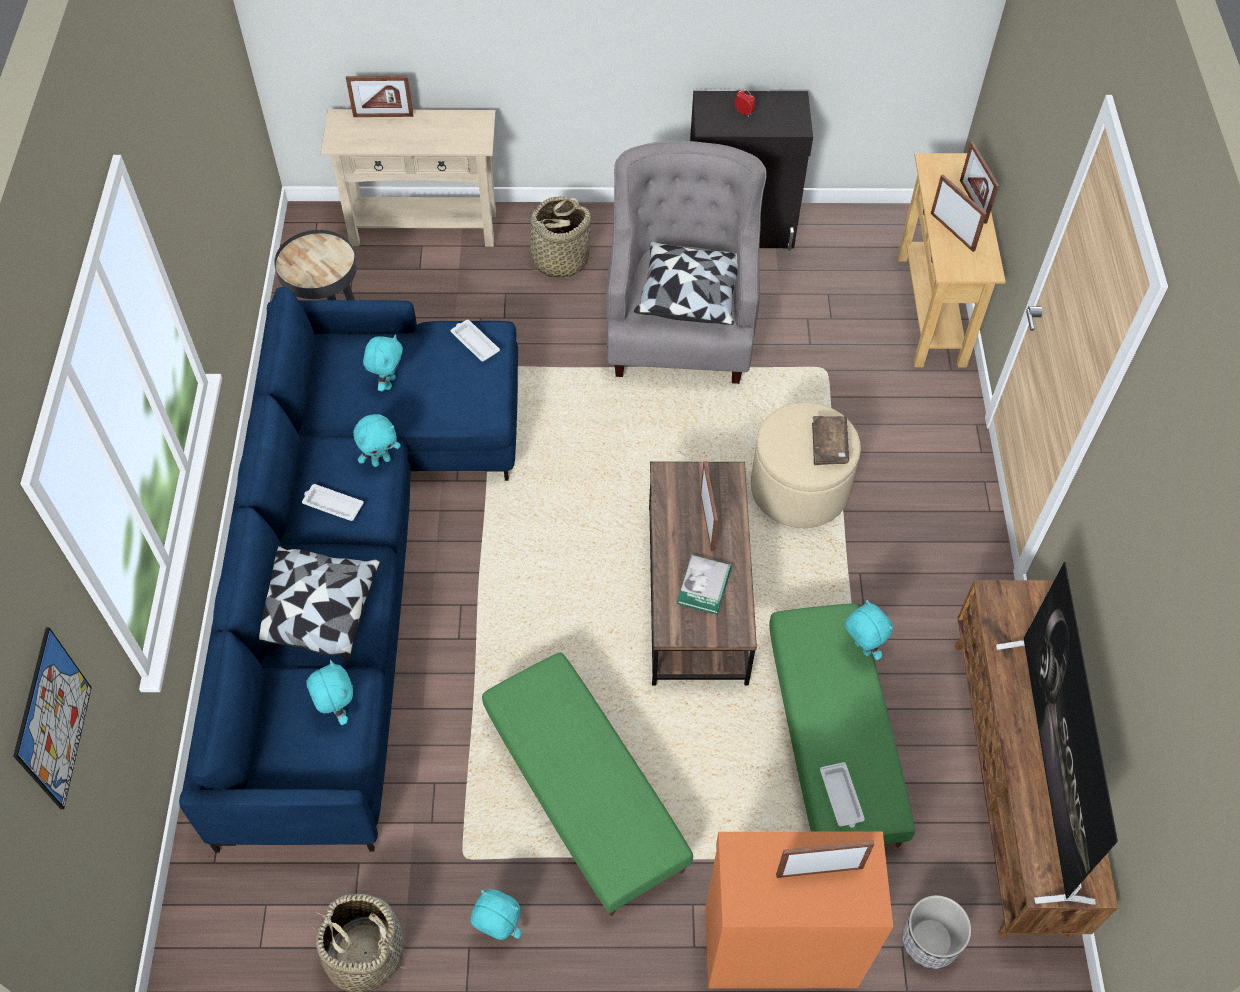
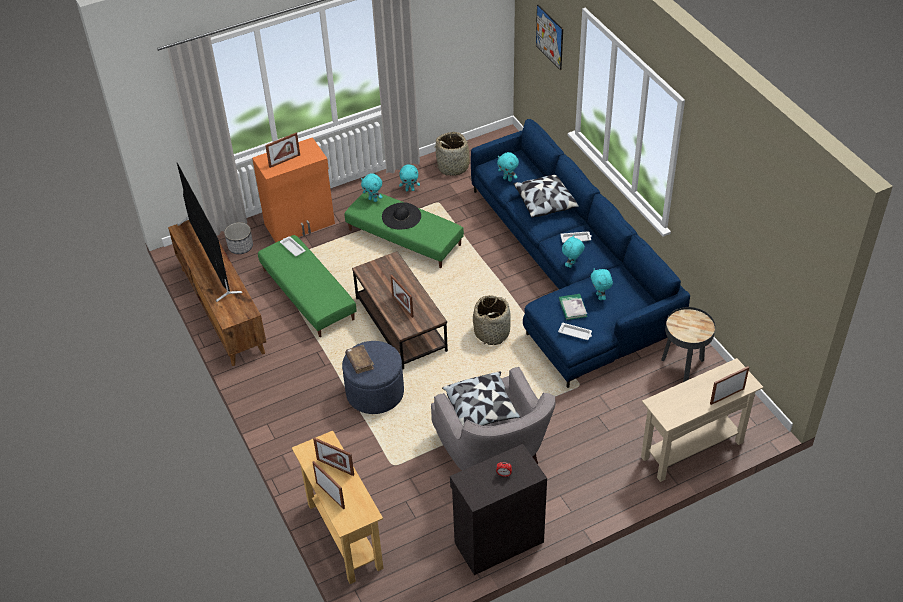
camera: 155 degrees right, 10 degrees down
basket [523,196,591,278] -> basket moved to [473,295,511,345]
book [677,555,732,615] -> book moved to [559,294,587,320]
beige ottoman [751,402,861,528] -> blue ottoman [342,341,404,414]
turquoise plush toy [845,600,893,660] -> turquoise plush toy moved to [361,173,383,202]
none -> black hat [382,202,421,229]

